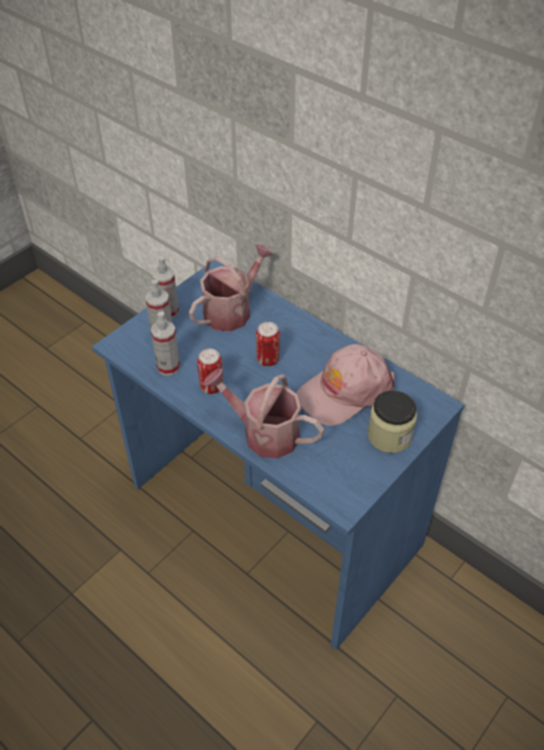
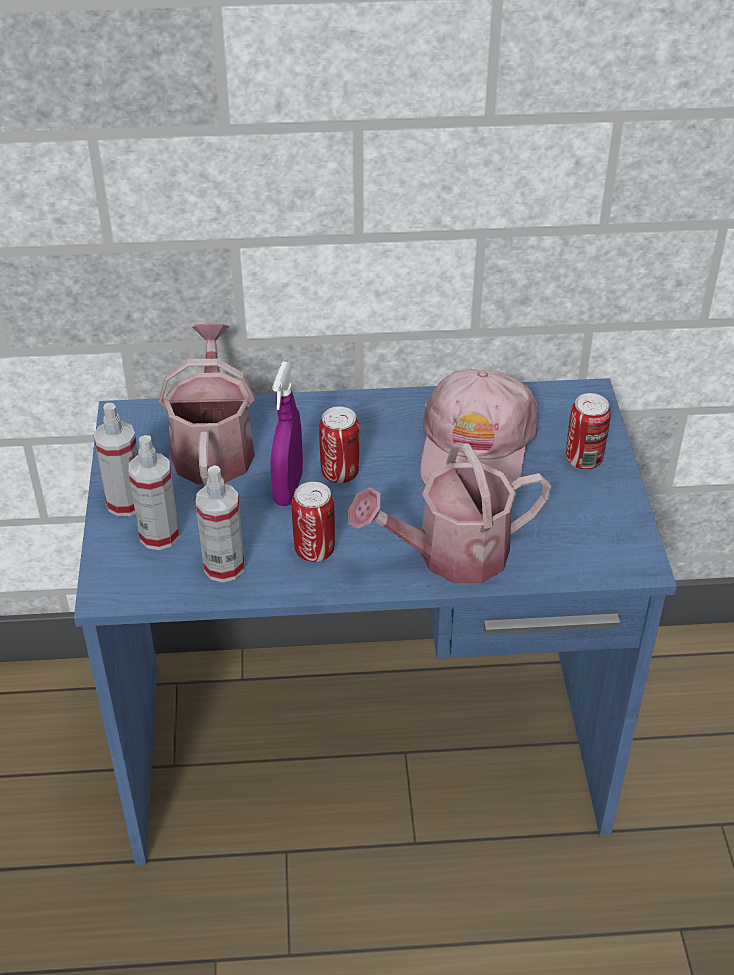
camera: 45 degrees left, 5 degrees down
jar [367,390,417,453] -> can [566,393,611,470]
none -> purple spray bottle [270,361,303,506]

